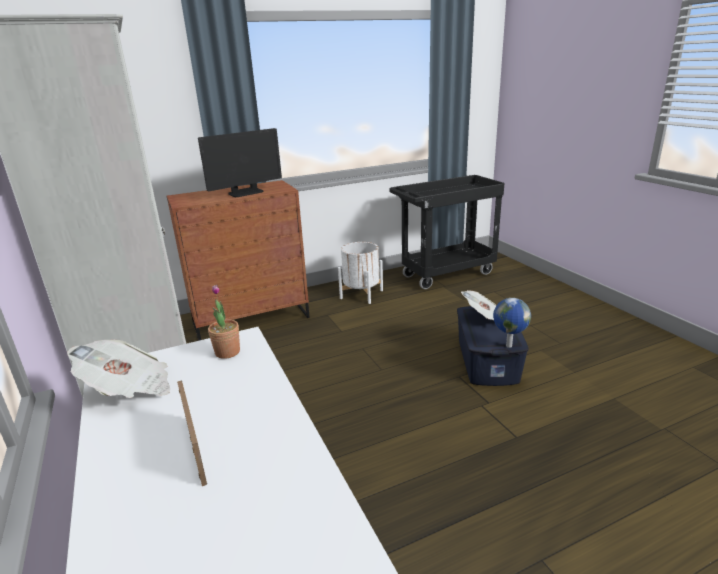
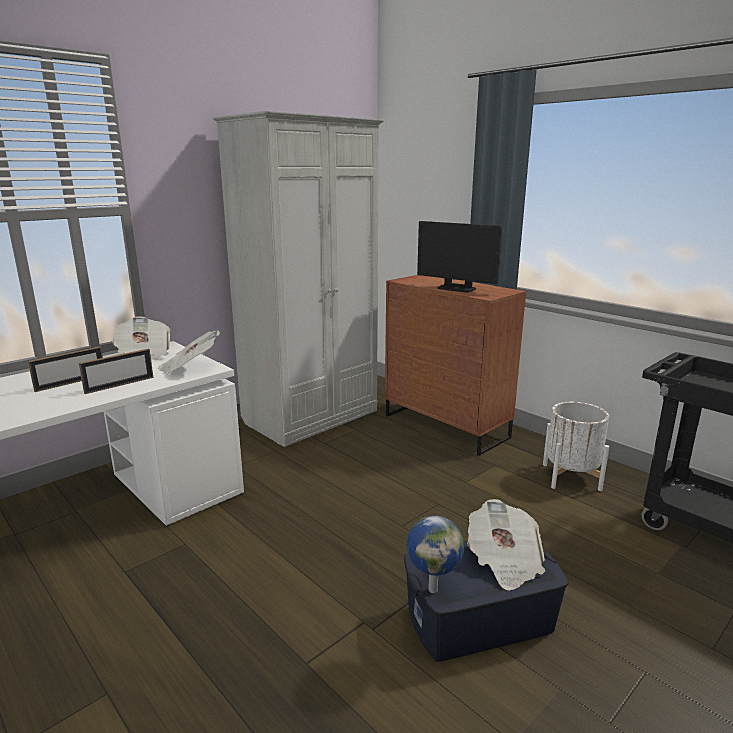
camera: 70 degrees right, 5 degrees down
potted plant [208,285,240,359] -> newspaper [158,331,220,374]
none -> picture frame [79,348,153,394]

